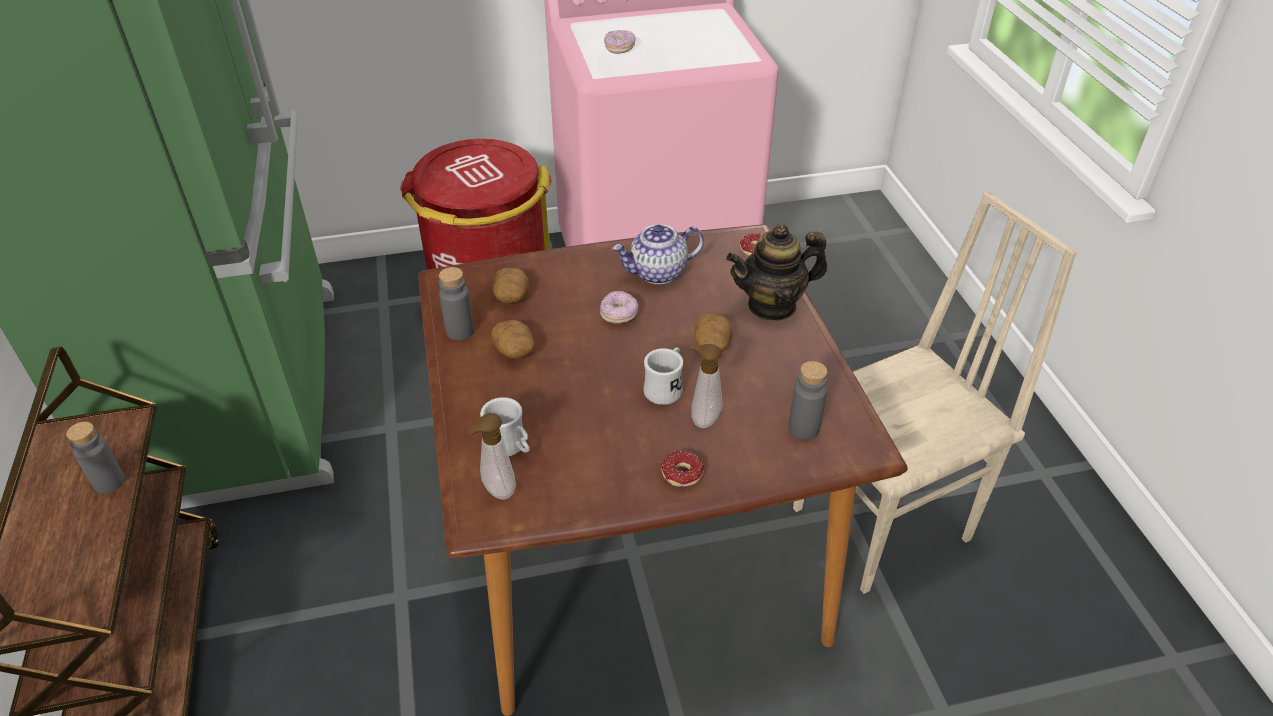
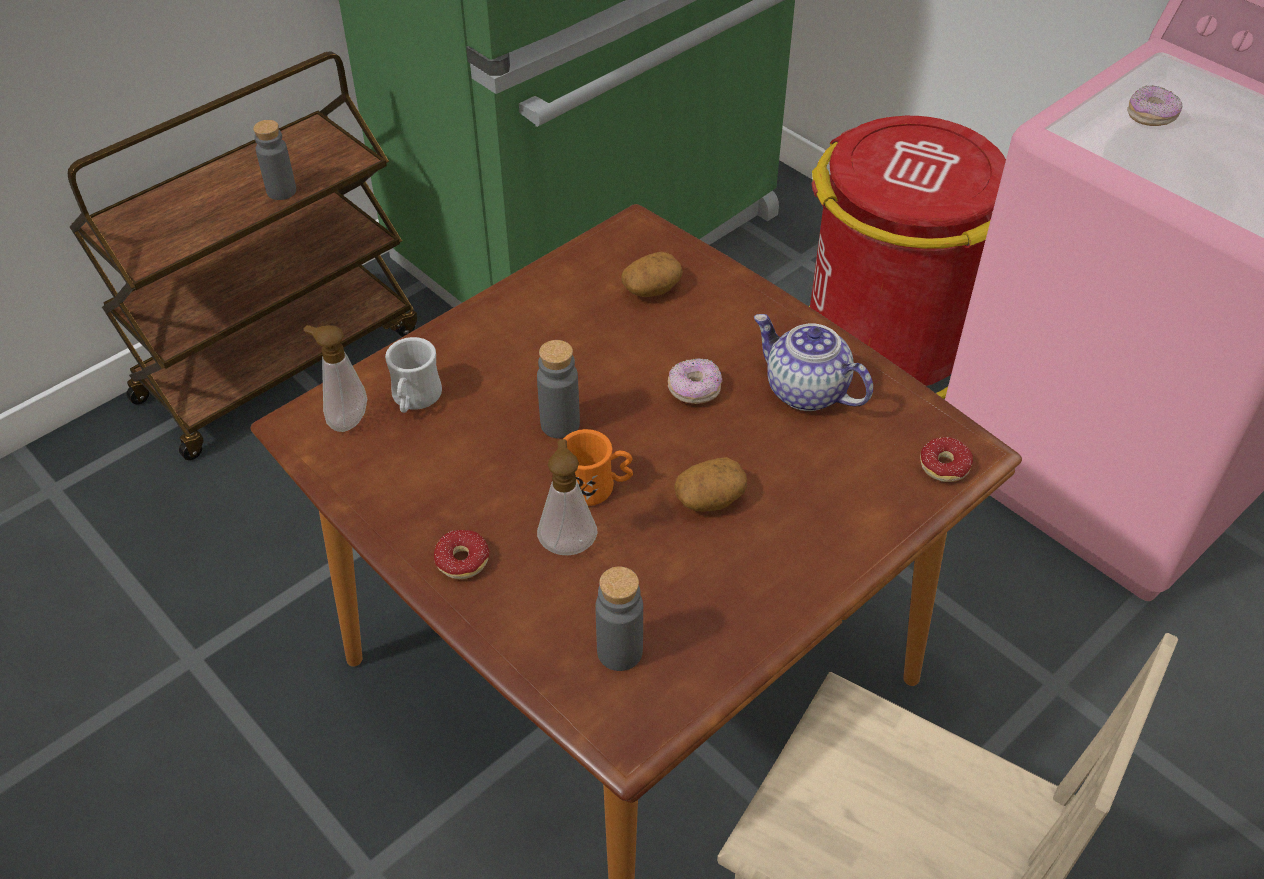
camera: 60 degrees right, 5 degrees up
grey bottle [439,267,474,340] -> grey bottle moved to [537,340,580,439]
potato [491,320,535,359] -> none
white mug [643,347,683,405] -> orange mug [563,429,633,506]
teapot [726,224,827,321] -> none

